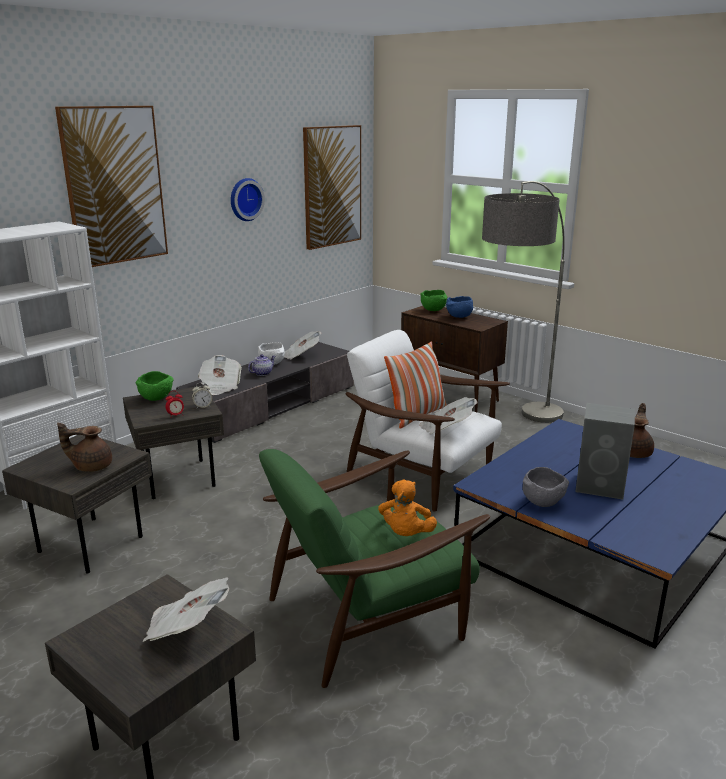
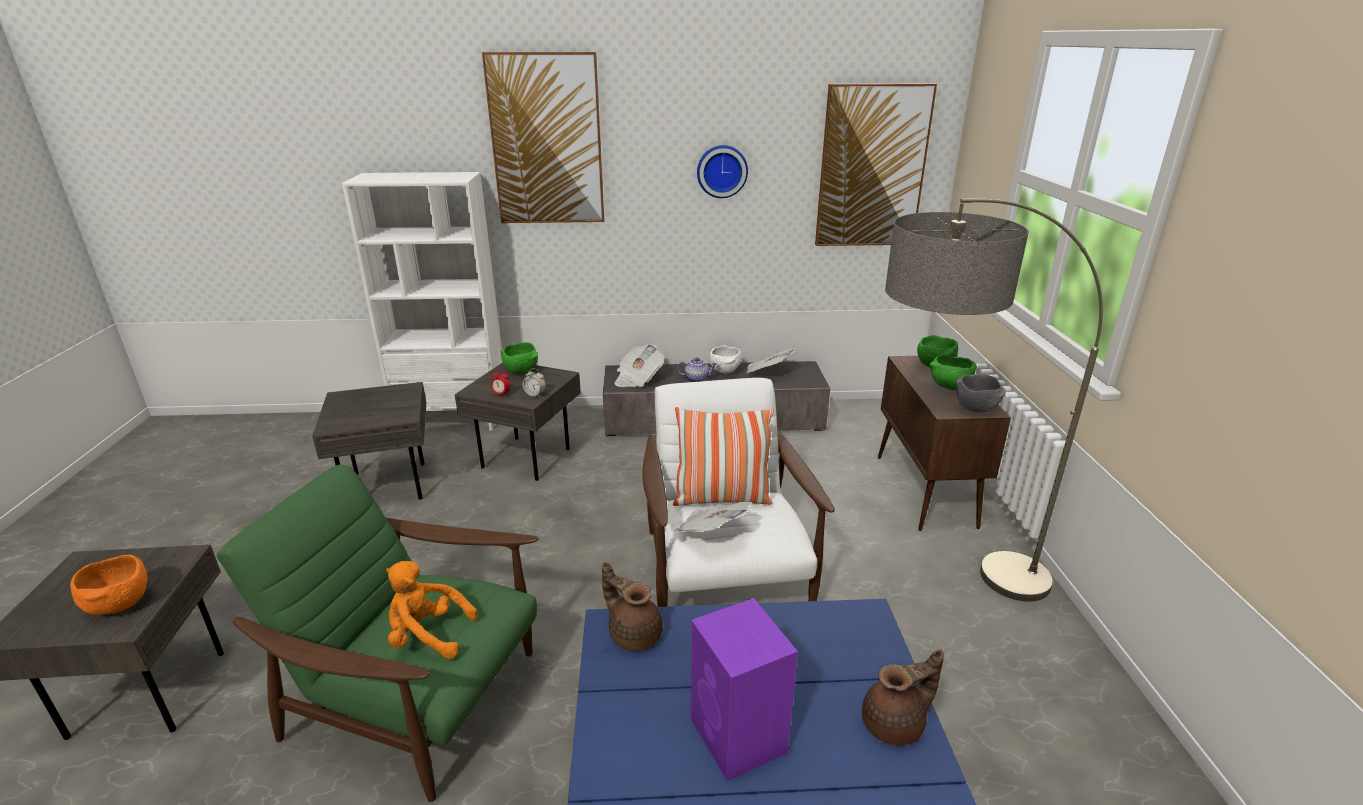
camera: 45 degrees right, 5 degrees up
brown teapot [57,422,112,472] -> brown teapot moved to [602,562,663,651]
newspaper [143,578,229,642] -> orange bowl [70,555,147,615]
orange plush toy [378,480,437,536] -> orange plush toy turned 45 degrees clockwise [386,561,478,659]
blue bowl [446,296,473,318] -> green bowl [930,355,977,390]
grey bowl [523,467,569,507] -> grey bowl moved to [956,374,1006,412]
grey speaker [575,403,635,500] -> purple speaker [691,598,798,781]

